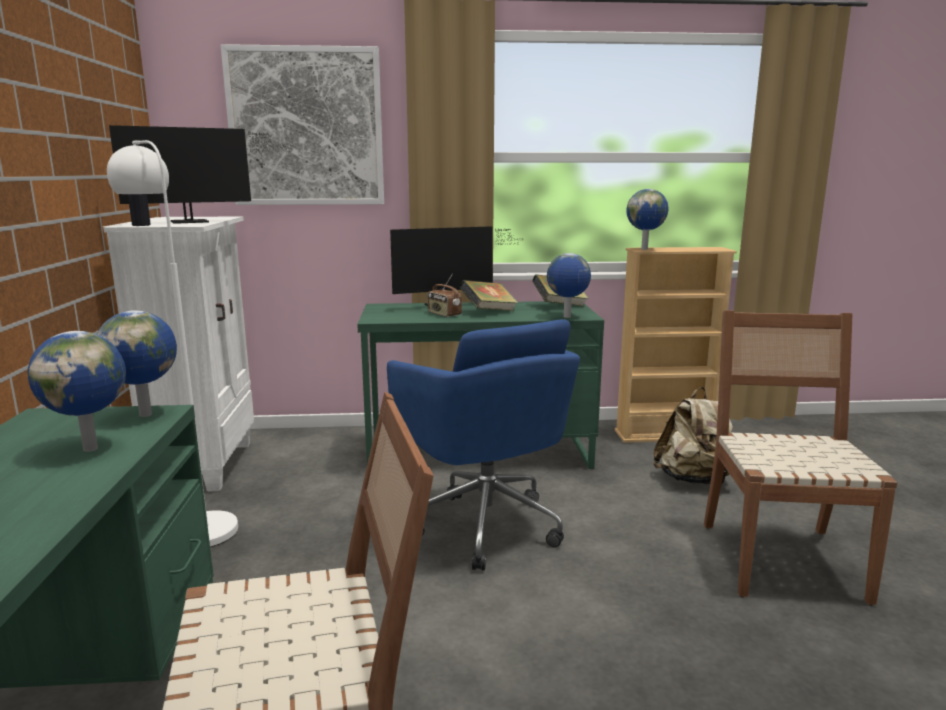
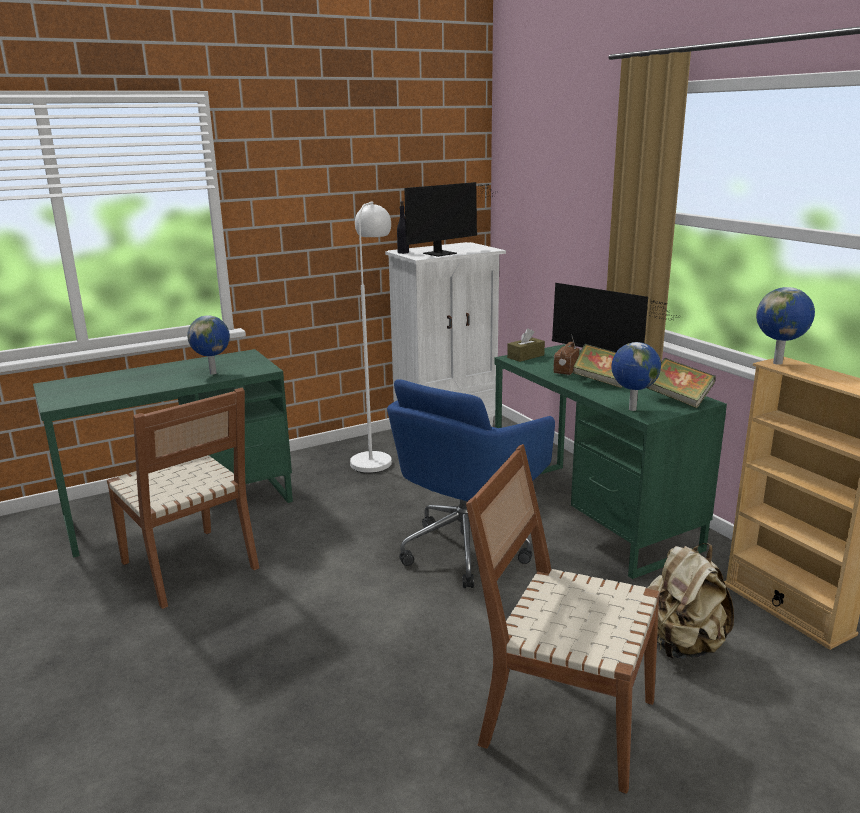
camera: 65 degrees right, 5 degrees up
globe [97,310,177,417] -> none
monitor [109,125,286,224] -> monitor turned 75 degrees counterclockwise [404,182,498,257]
picture [221,44,384,205] -> none
chair [704,310,897,606] -> chair turned 135 degrees counterclockwise [466,444,660,794]
none -> brown tissue box [507,328,545,362]

